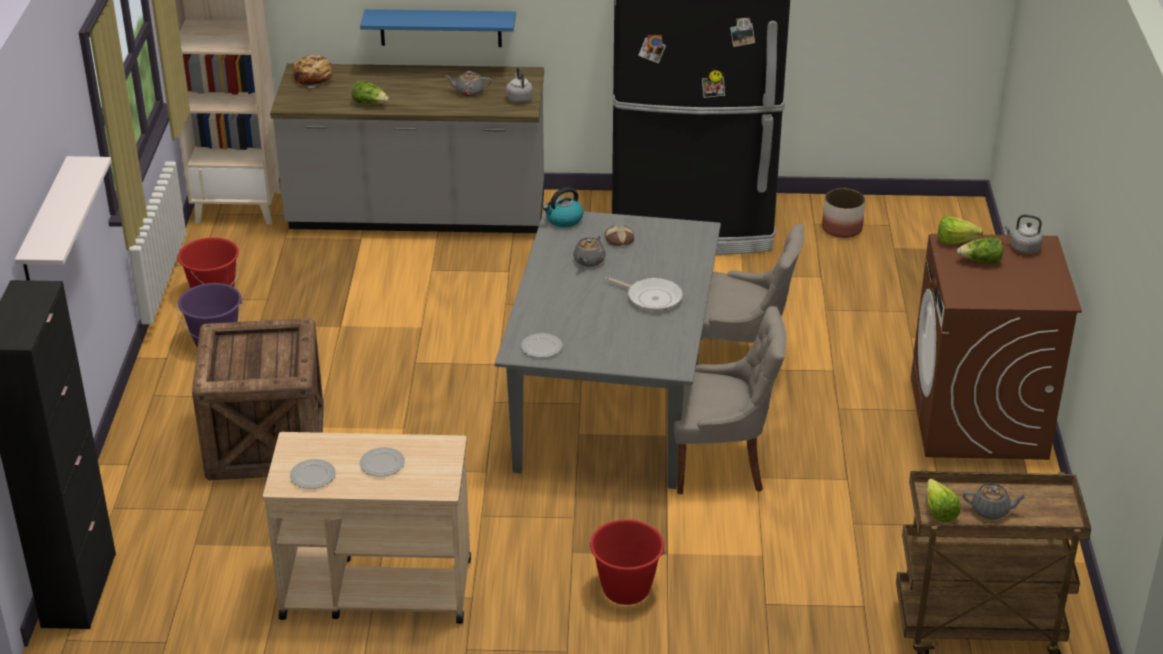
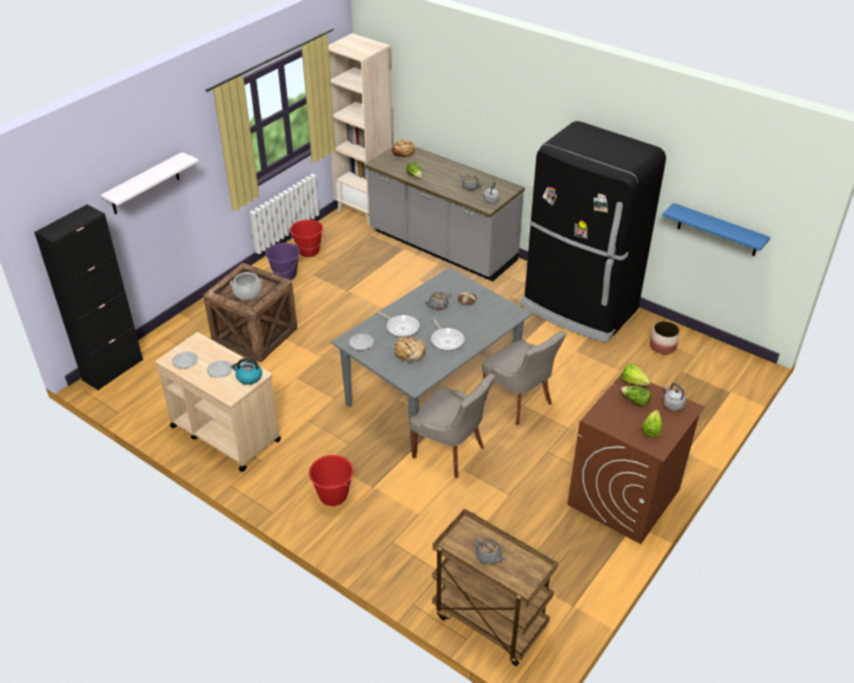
camera: 35 degrees right, 5 degrees up
blue shelf [360,9,516,47] -> blue shelf moved to [662,203,770,256]
kettle [543,187,584,228] -> kettle moved to [231,358,262,385]
lettuce [927,479,961,522] -> lettuce moved to [642,410,662,437]
none -> cooking pot [230,272,262,300]
none -> frying pan [377,311,420,337]
none -> bread [392,337,426,362]

